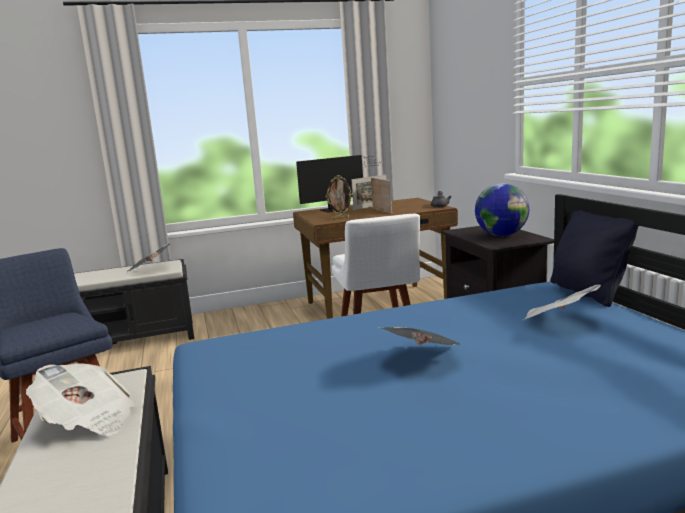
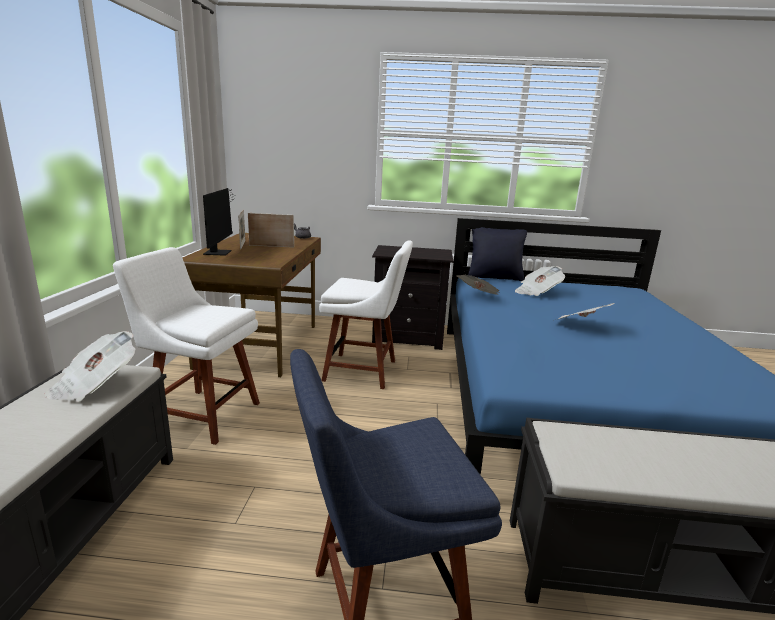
camera: 70 degrees left, 5 degrees up
newspaper [26,363,137,436] -> newspaper moved to [456,275,500,294]
picture frame [325,175,353,219] -> none
globe [475,183,529,236] -> none
none -> white chair [113,247,260,445]

